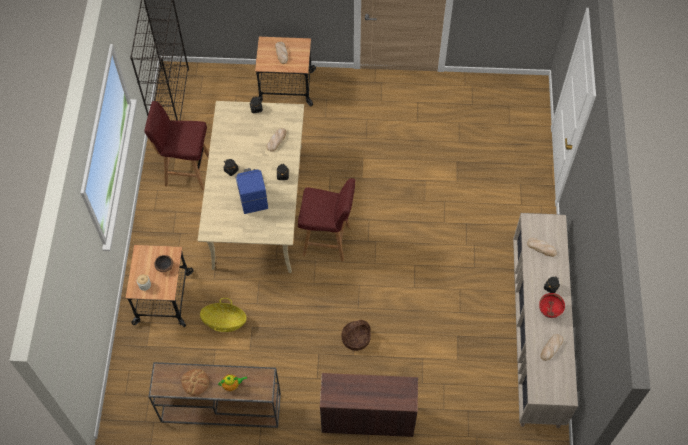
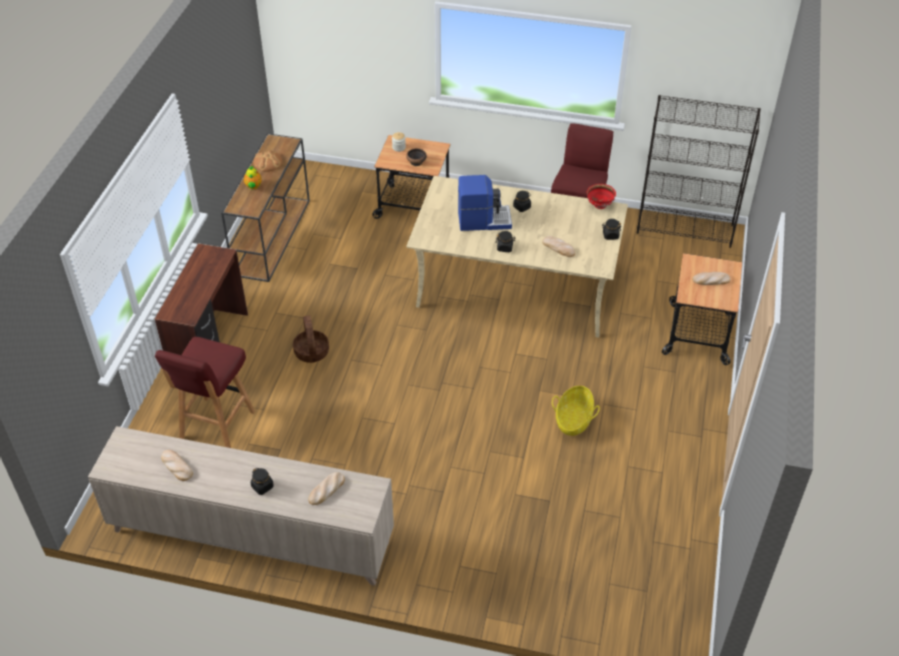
camera: 100 degrees right, 15 degrees down
basket [200,298,246,332] -> basket moved to [552,386,600,436]
red stool [298,178,355,261] -> red stool moved to [155,337,255,448]
red bowl [539,293,565,318] -> red bowl moved to [587,184,616,209]

